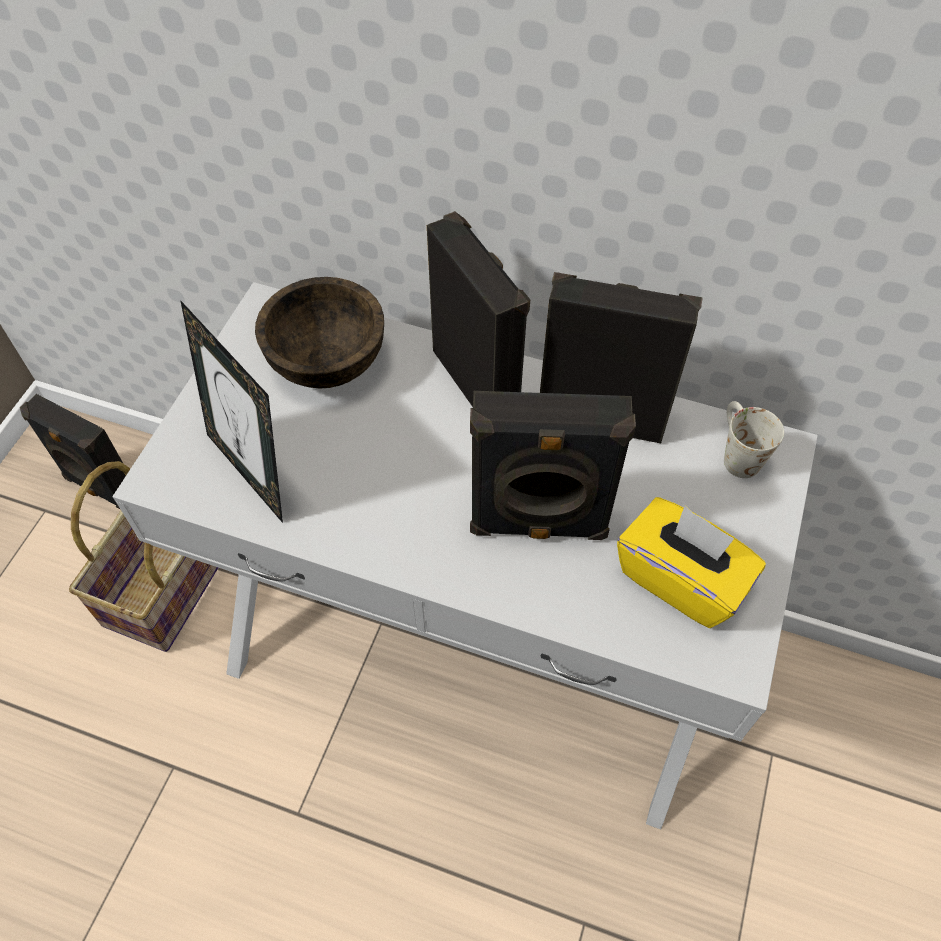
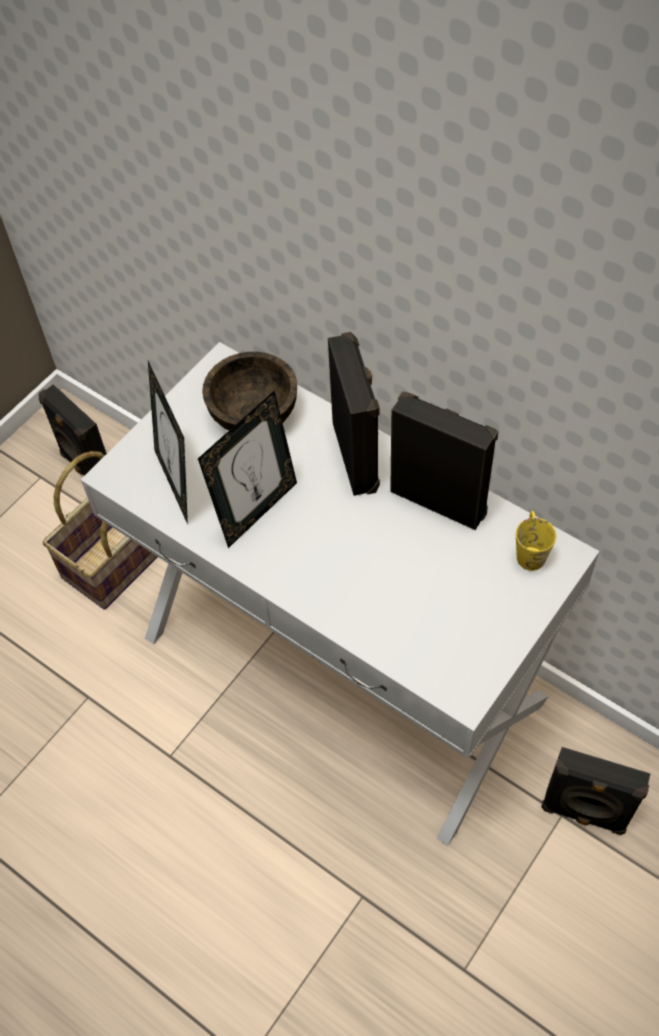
camera: 20 degrees right, 0 degrees up
black speaker [470,391,636,540] -> black speaker moved to [541,747,650,835]
yellow tissue box [617,497,766,628] -> none
white mug [724,401,784,478] -> yellow mug [516,511,556,571]
none -> picture frame [198,390,297,548]

